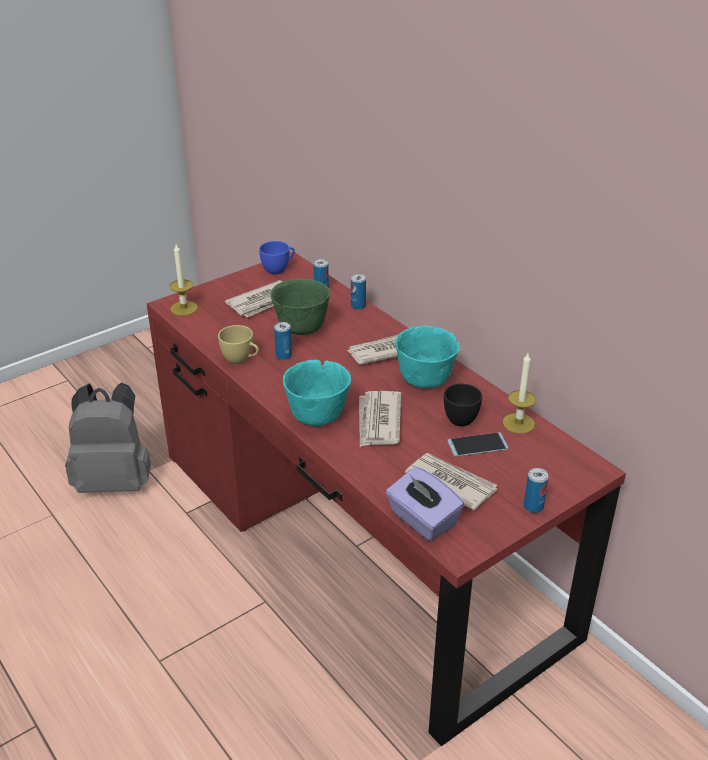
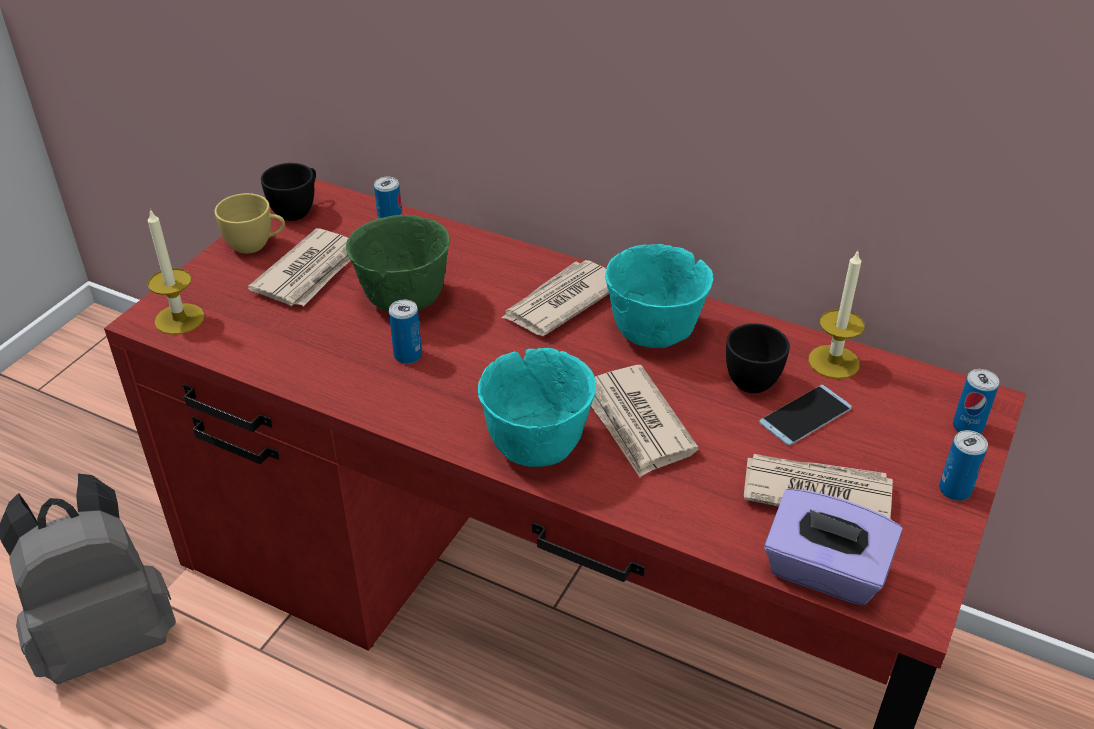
camera: 25 degrees left, 5 degrees up
yellow cup [218,325,259,364] -> yellow cup moved to [215,193,285,254]
blue cup [259,241,295,274] -> black cup [261,163,316,221]
can [351,274,366,309] -> can moved to [953,369,999,434]

